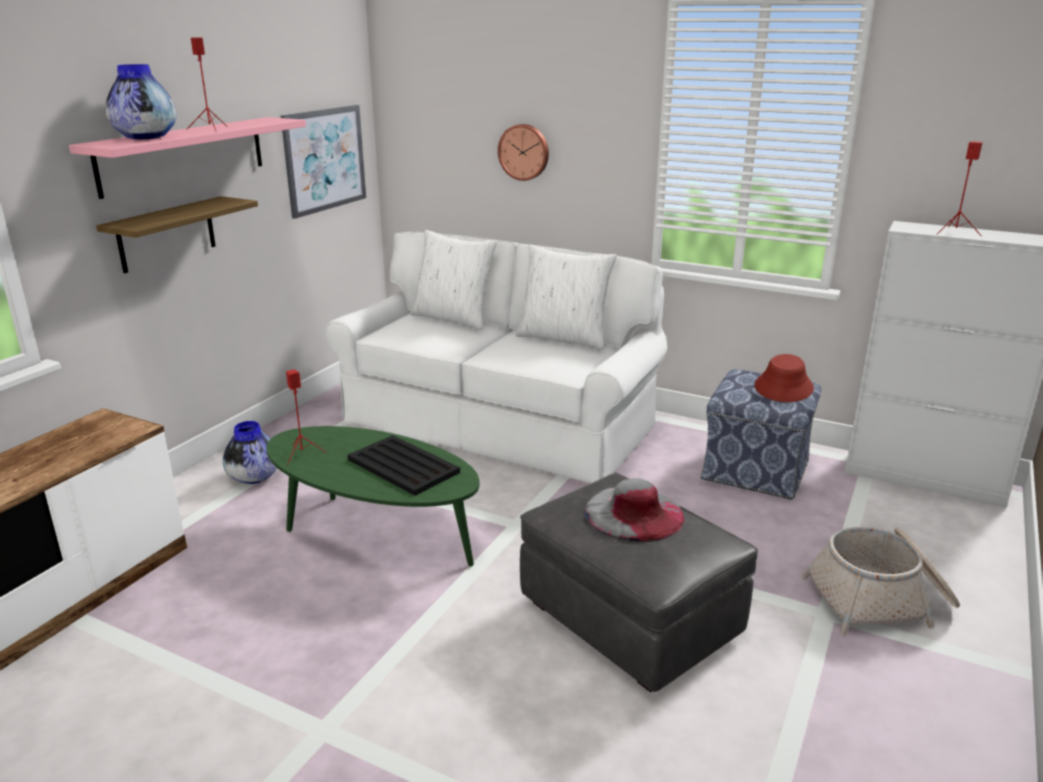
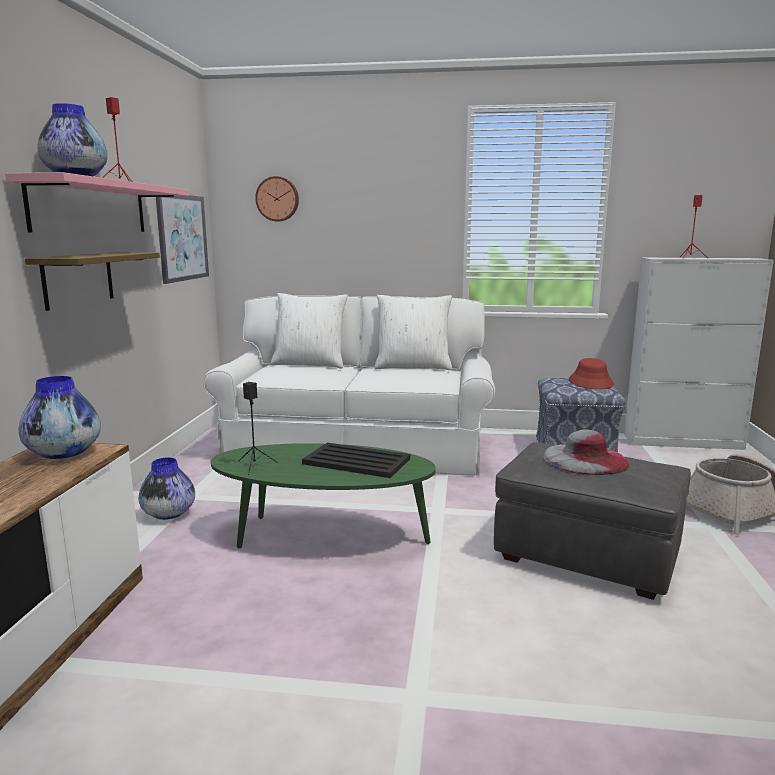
camera: 20 degrees left, 10 degrees down
red speaker [286,369,327,465] -> black speaker [238,382,277,475]
wall clock [498,124,549,181] -> wall clock moved to [255,176,299,222]
none -> vase [19,376,101,459]

